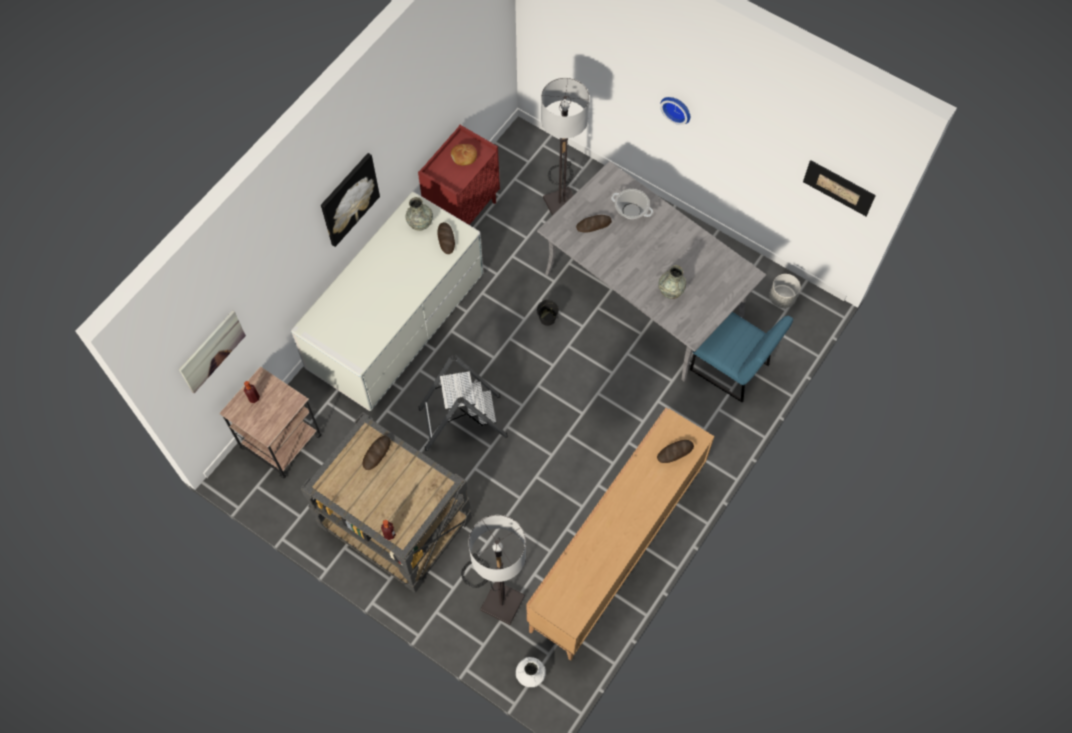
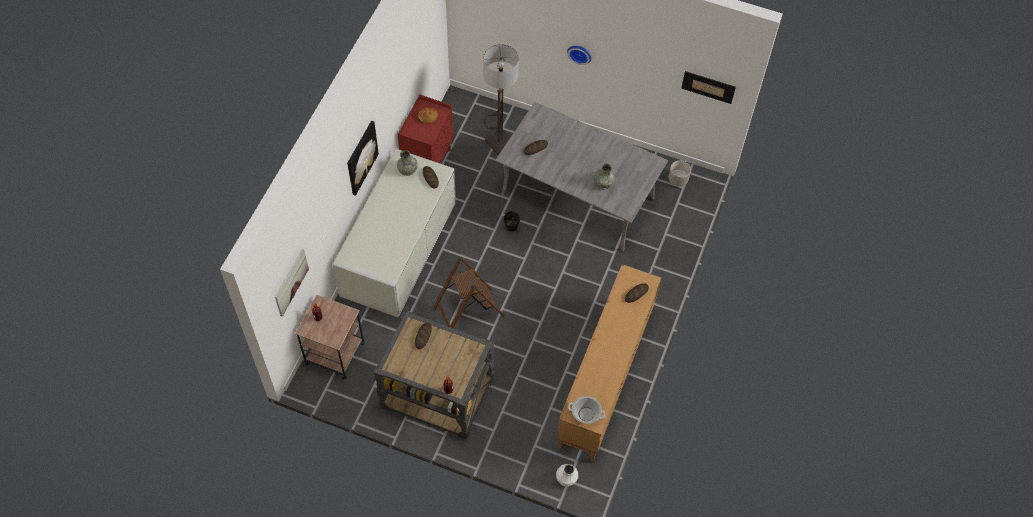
camera: 15 degrees left, 5 degrees down
grey step ladder [418,355,508,451] -> brown step ladder [432,257,505,328]
floor lamp [461,515,526,625] -> none
cooking pot [611,189,653,219] -> cooking pot moved to [568,396,606,424]
blue chair [690,312,793,403] -> none

